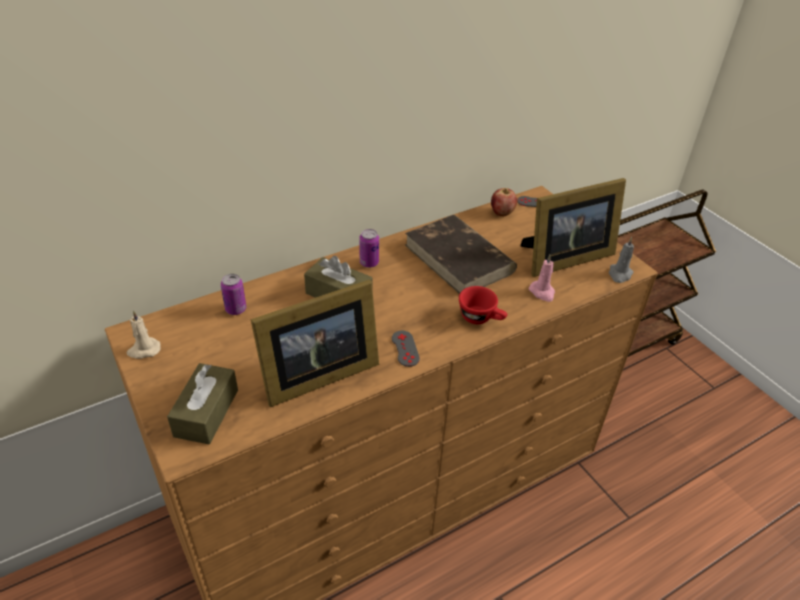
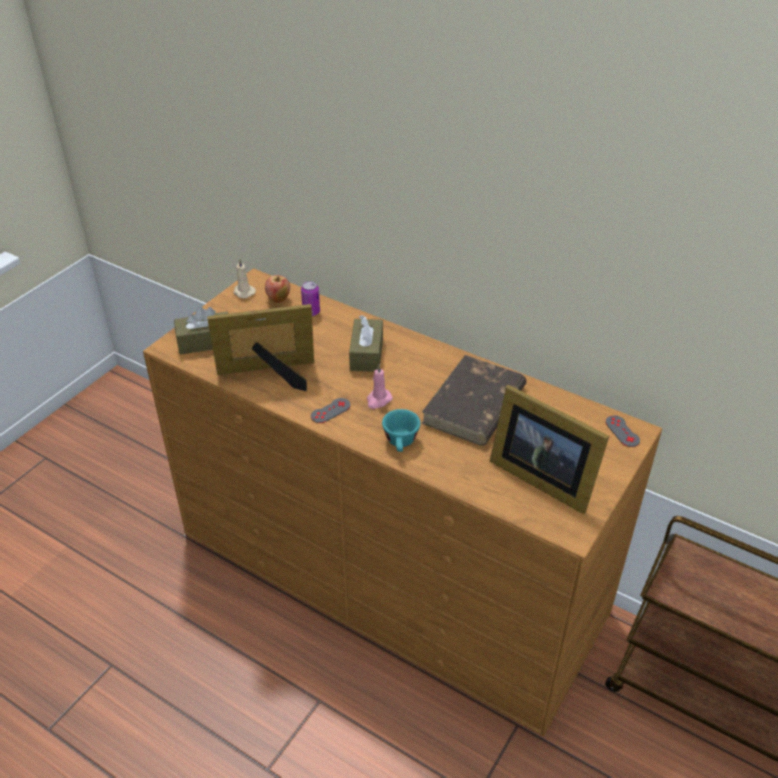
camera: 65 degrees right, 0 degrees up
picture frame [251,279,379,407] -> picture frame turned 135 degrees clockwise [207,304,314,391]
can [359,229,379,268] -> none
red cup [459,286,507,324] -> turquoise cup [382,409,420,452]
apple [491,188,517,216] -> apple moved to [265,275,290,303]
pink candle [529,255,555,302] -> pink candle moved to [367,364,393,409]
grey candle [609,237,634,283] -> none

